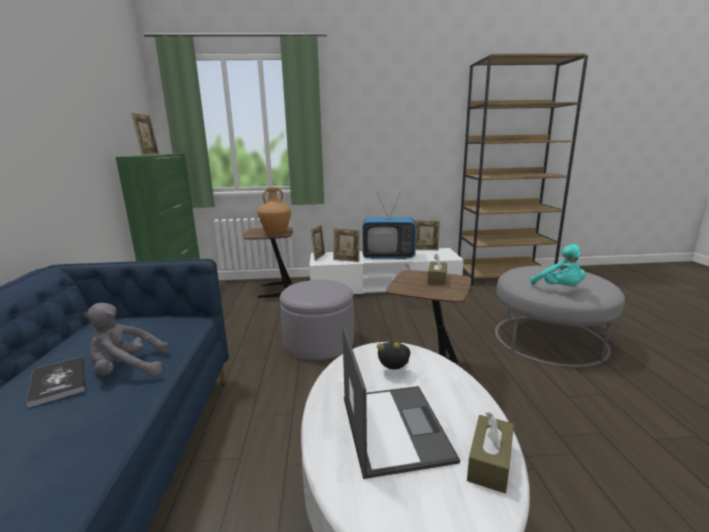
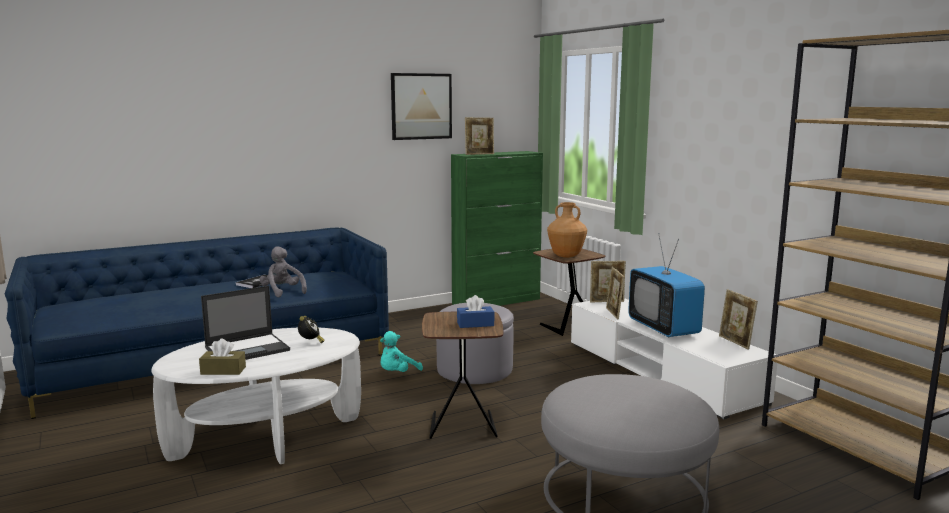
camera: 65 degrees right, 5 degrees down
brown tissue box [427,254,447,286] -> blue tissue box [457,295,495,328]
turquoise plush toy [530,244,585,286] -> turquoise plush toy moved to [380,331,423,372]
none -> picture [391,73,452,140]

